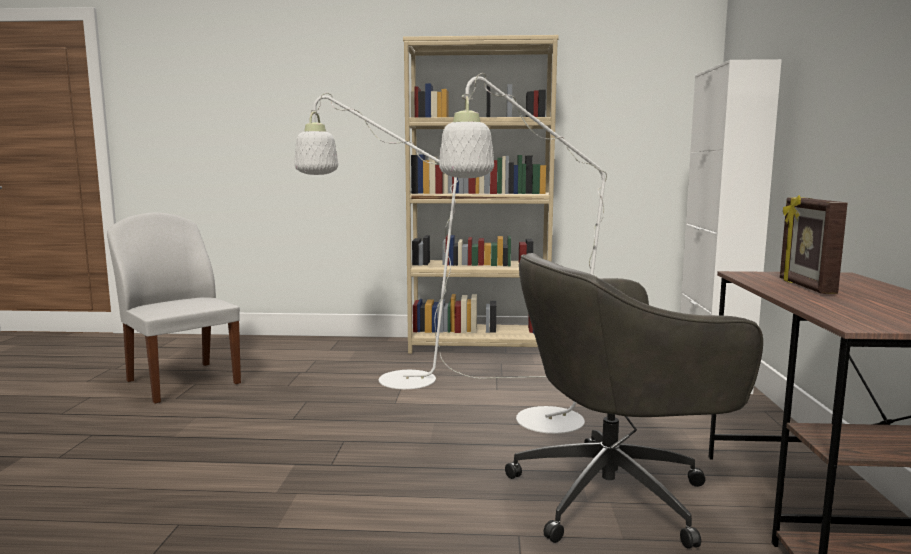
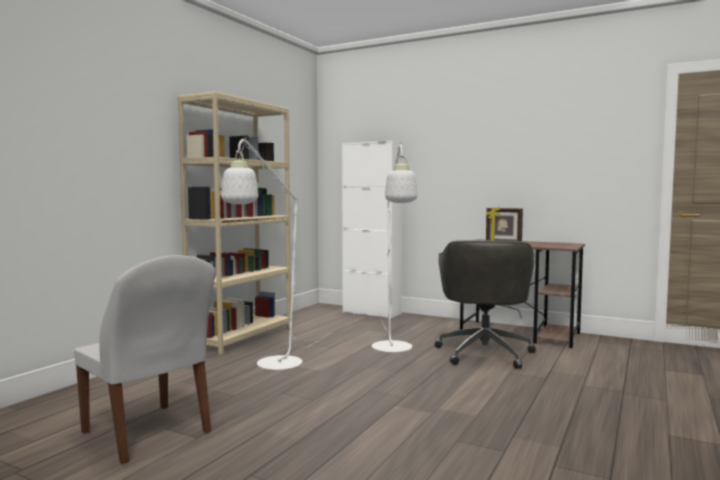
camera: 65 degrees left, 5 degrees down
white chair [107,212,241,404] -> white chair turned 120 degrees counterclockwise [74,255,215,464]

